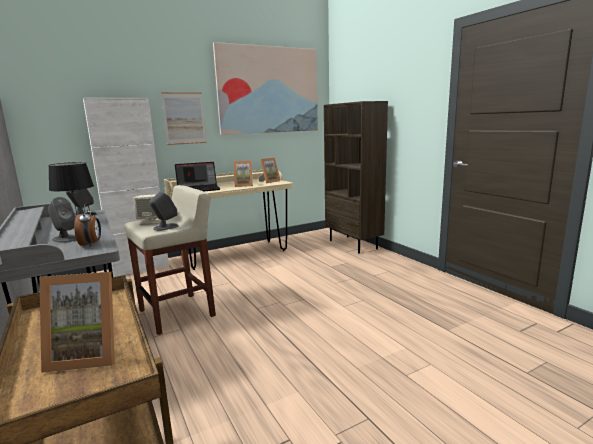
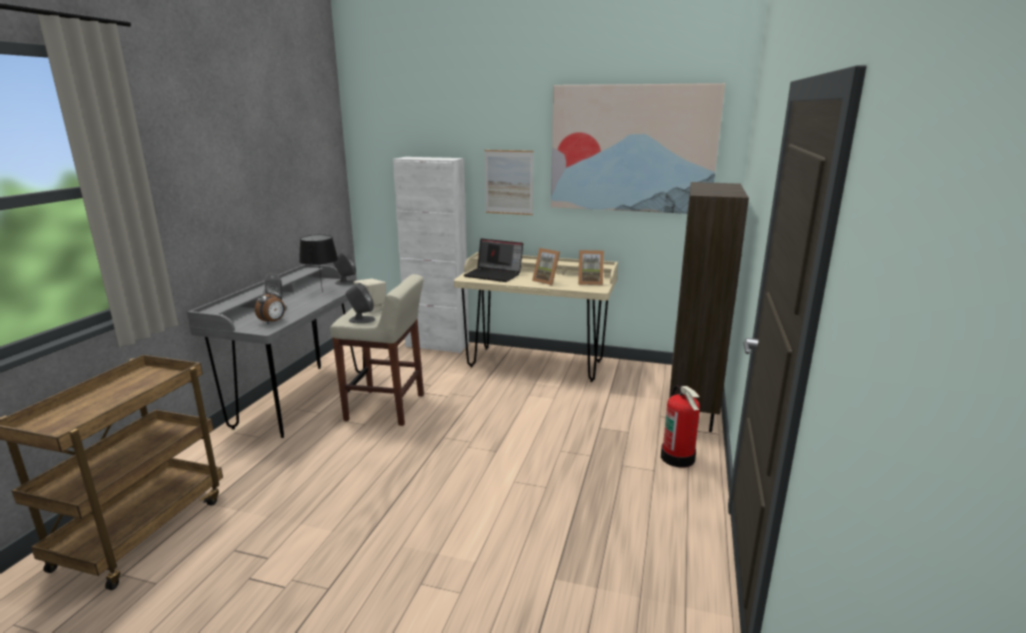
camera: 45 degrees right, 5 degrees up
picture frame [39,272,115,373] -> none
none -> fire extinguisher [661,385,700,468]

